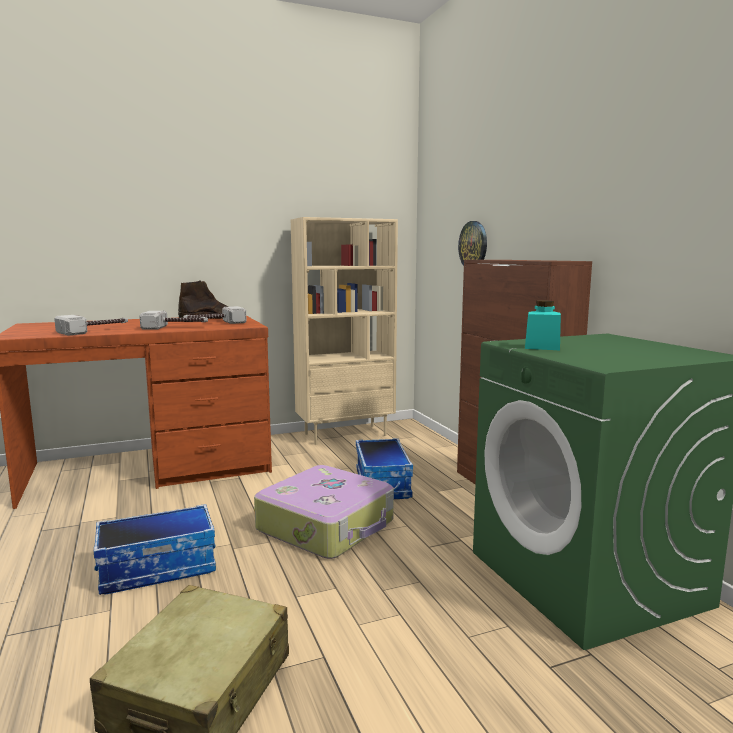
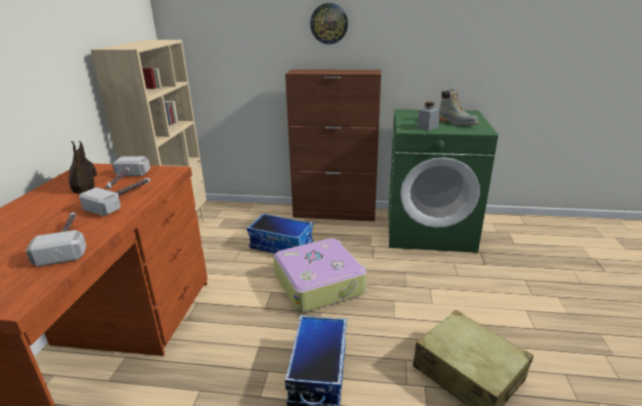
camera: 60 degrees left, 15 degrees up
wall clock [458,221,487,266] -> wall clock moved to [310,3,348,44]
turquoise jar [525,300,561,350] -> grey jar [417,102,440,131]
none -> grey boot [439,88,479,126]

